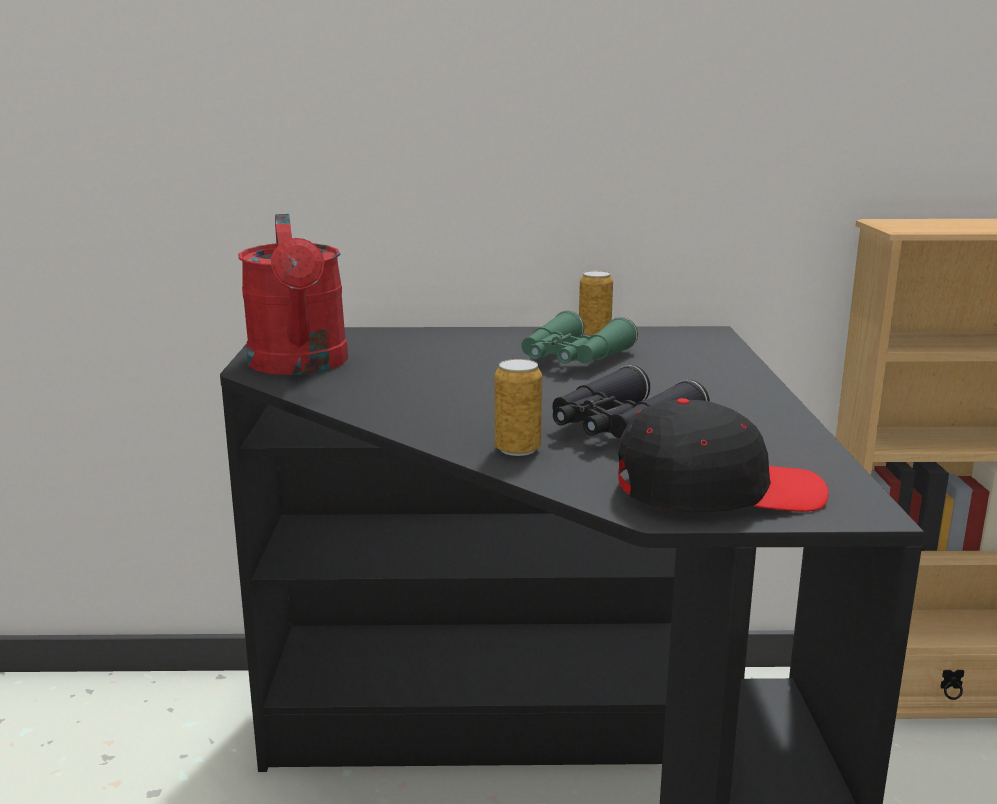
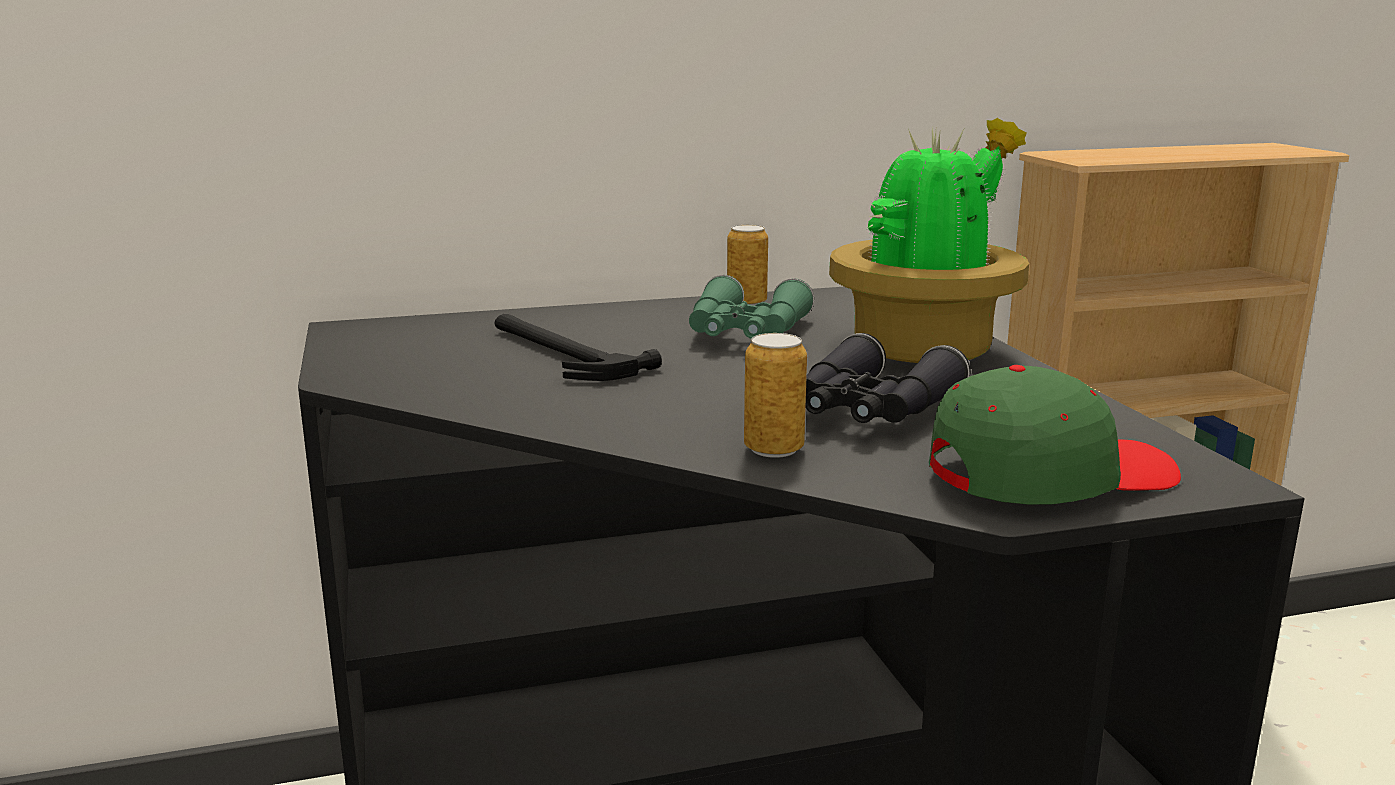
camera: 15 degrees left, 0 degrees up
red watering can [238,214,348,375] -> none
black cap [618,398,829,512] -> green cap [929,365,1181,505]
none -> hammer [494,314,662,381]
none -> potted plant [829,118,1029,363]

